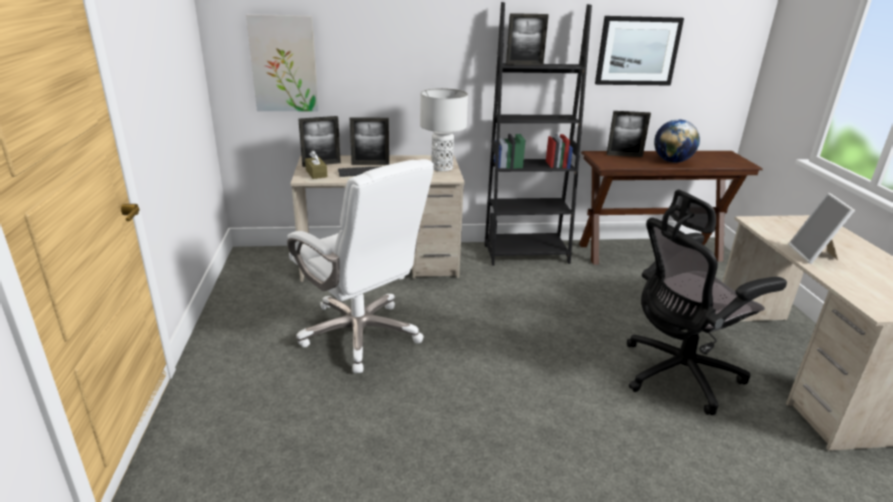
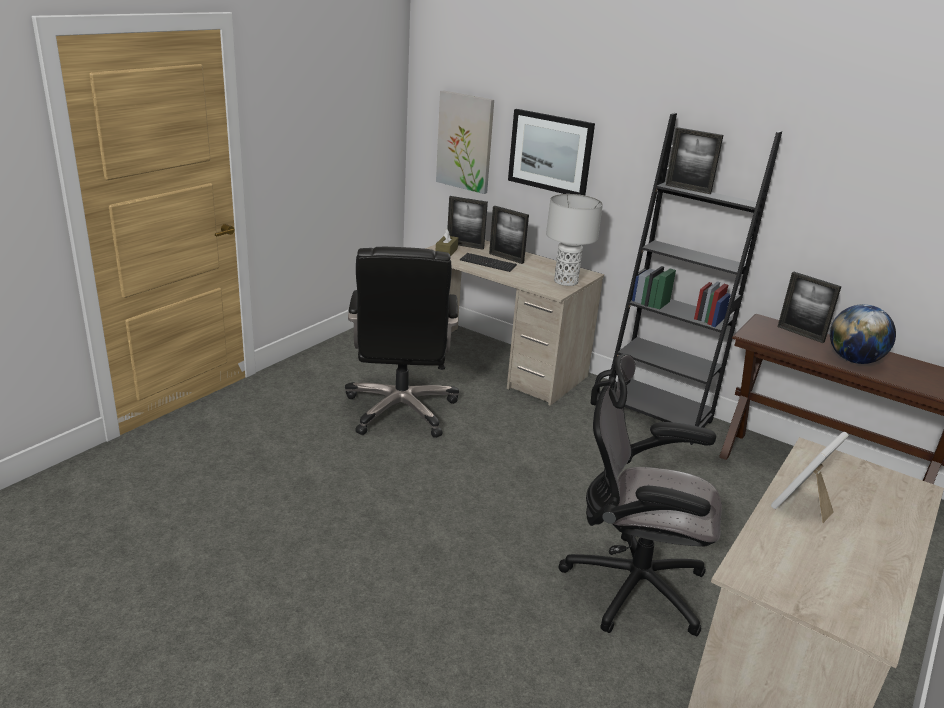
camera: 40 degrees right, 0 degrees up
white office chair [287,159,434,373] -> black office chair [345,247,459,438]
picture [595,16,684,85] -> picture moved to [508,109,595,195]

